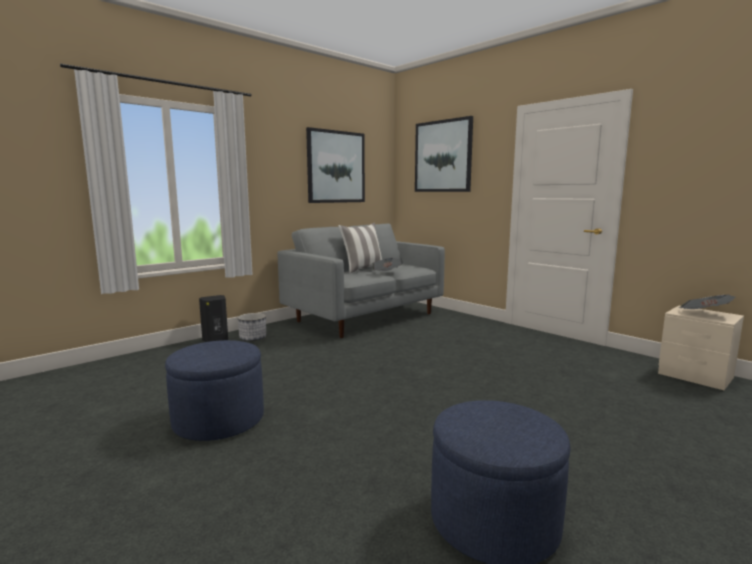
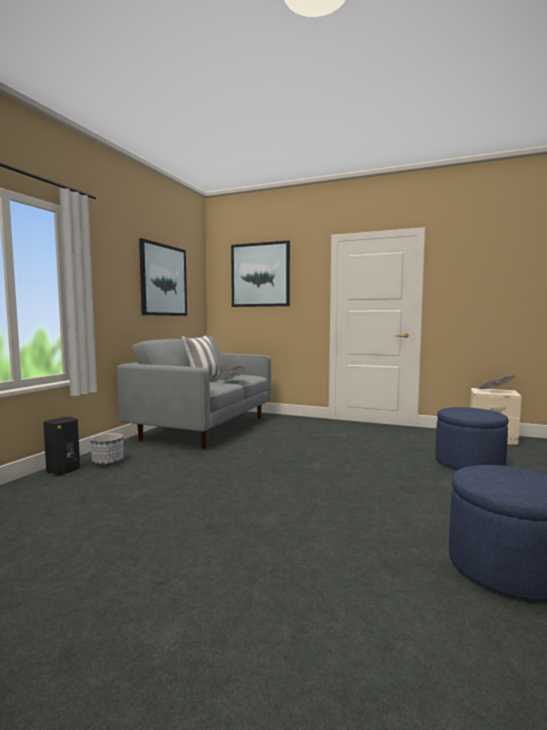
camera: 25 degrees left, 5 degrees down
blue ottoman [165,340,264,441] -> blue ottoman moved to [435,407,509,470]

